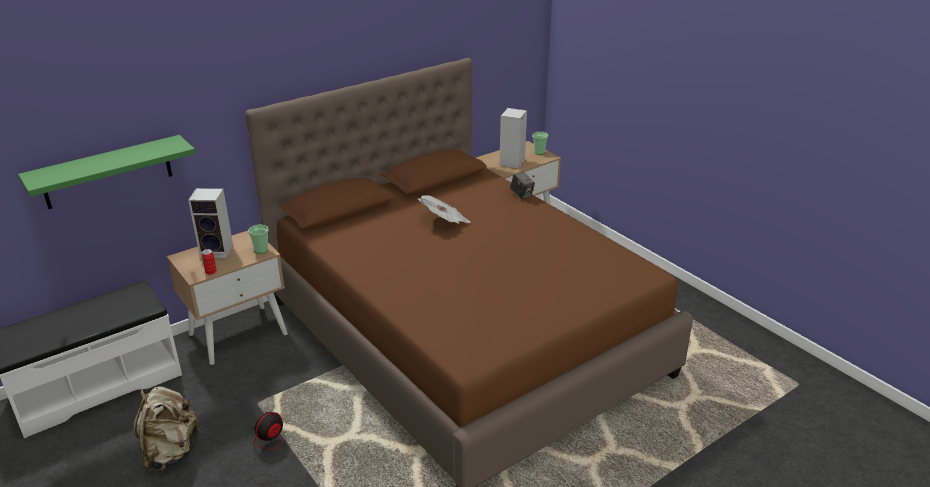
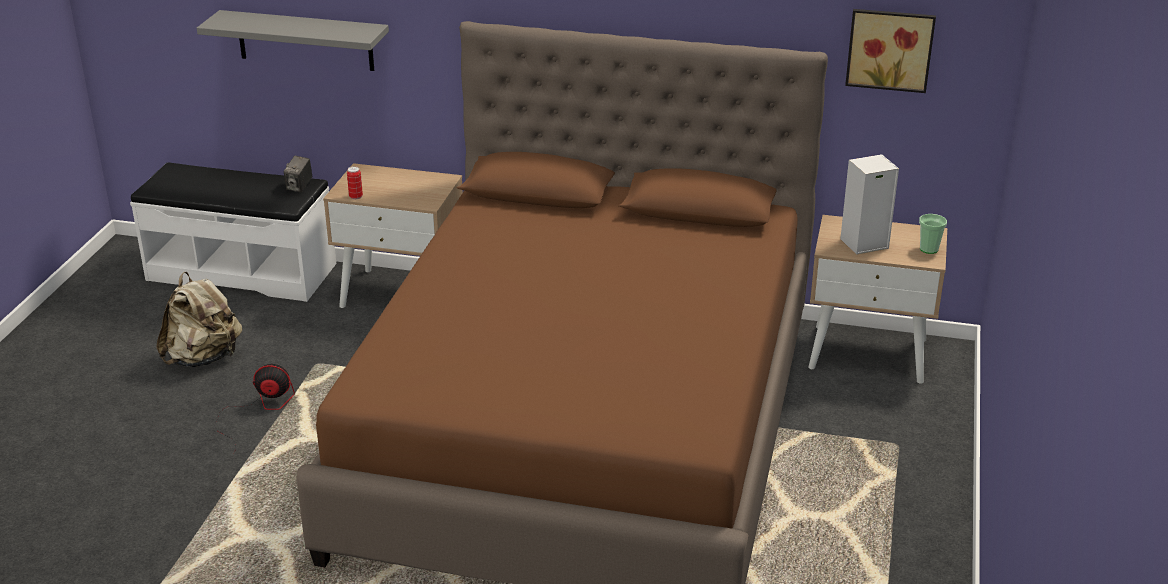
camera: 50 degrees right, 0 degrees up
green shelf [18,135,196,209] -> grey shelf [197,10,389,71]
speaker [188,188,233,258] -> none
cup [248,225,269,254] -> none
newspaper [418,195,471,223] -> none
camera [510,172,535,199] -> camera moved to [284,156,312,192]
none -> picture [845,9,936,93]

